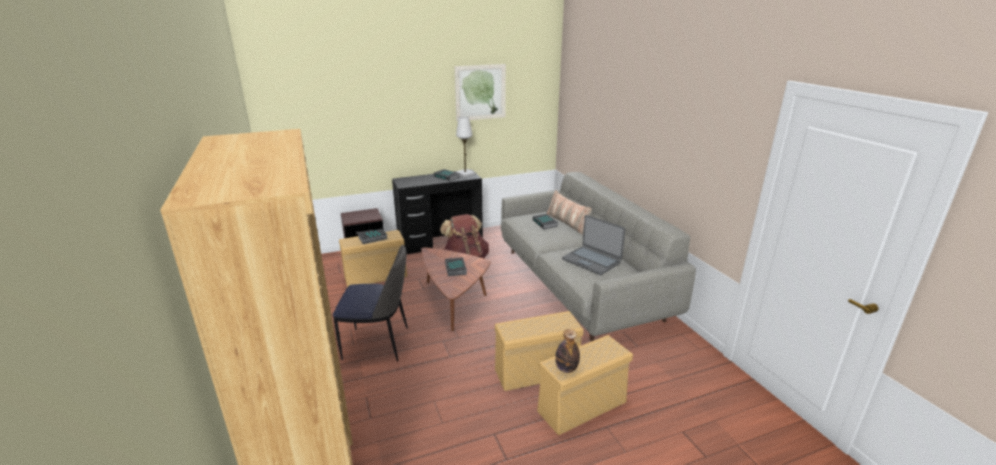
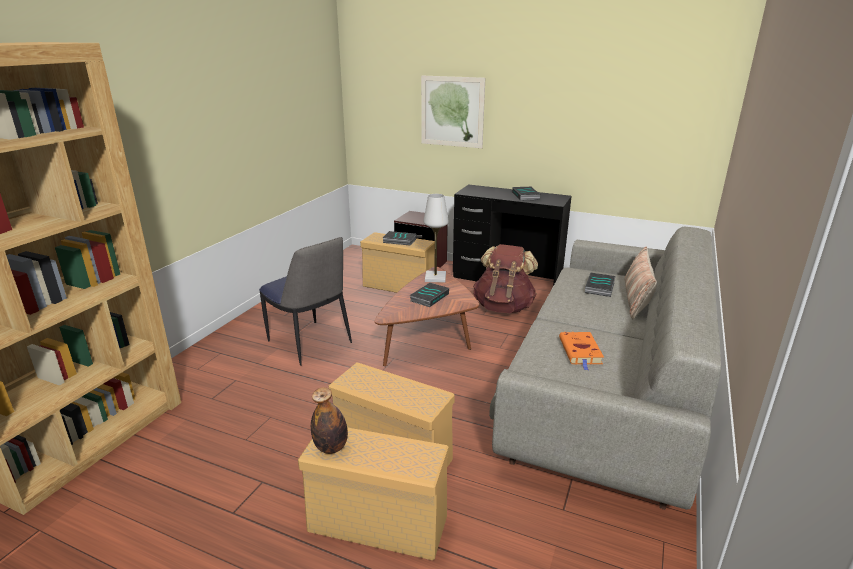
camera: 45 degrees right, 0 degrees up
picture [455,64,506,121] -> picture moved to [421,76,485,148]
white table lamp [456,116,475,177] -> white table lamp moved to [424,194,449,283]
laptop [562,215,626,275] -> orange book [559,332,604,370]

